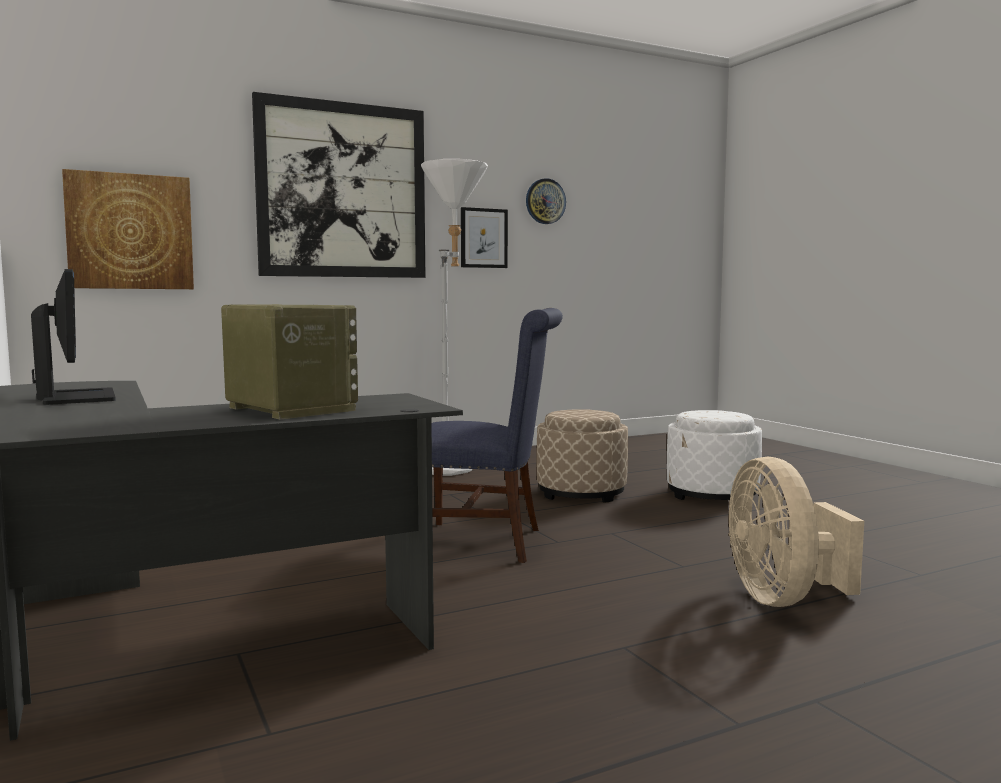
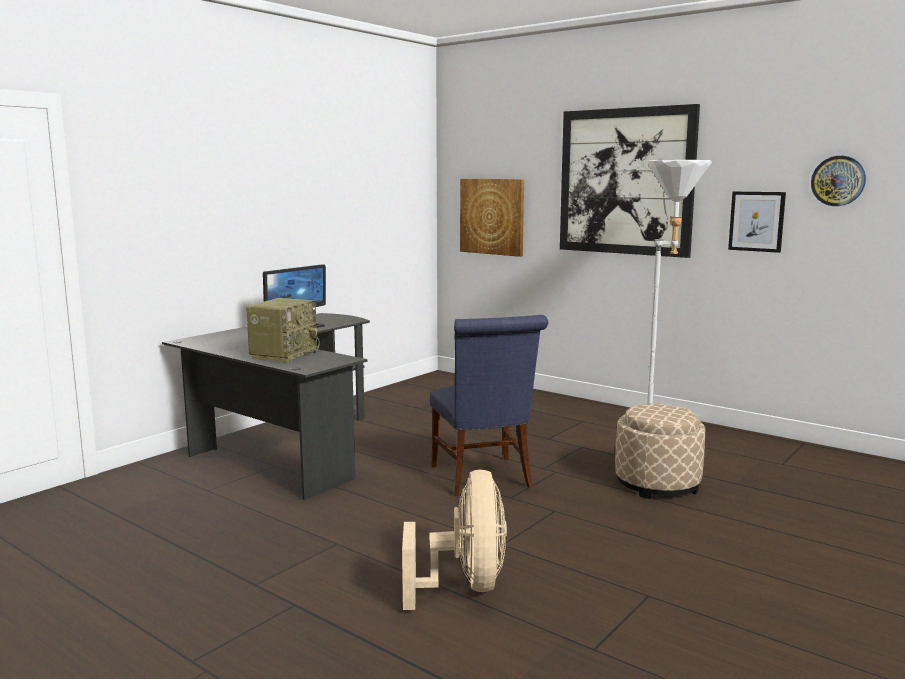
camera: 65 degrees right, 5 degrees up
white ottoman [667,410,762,500] -> none
beige fan [729,457,864,607] -> beige fan turned 120 degrees clockwise [402,470,507,610]

